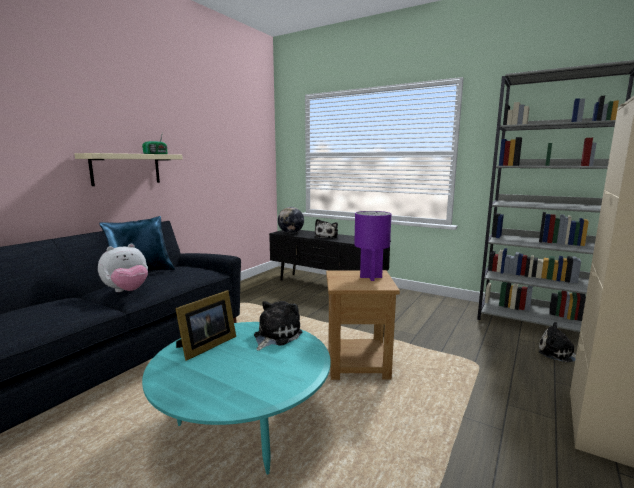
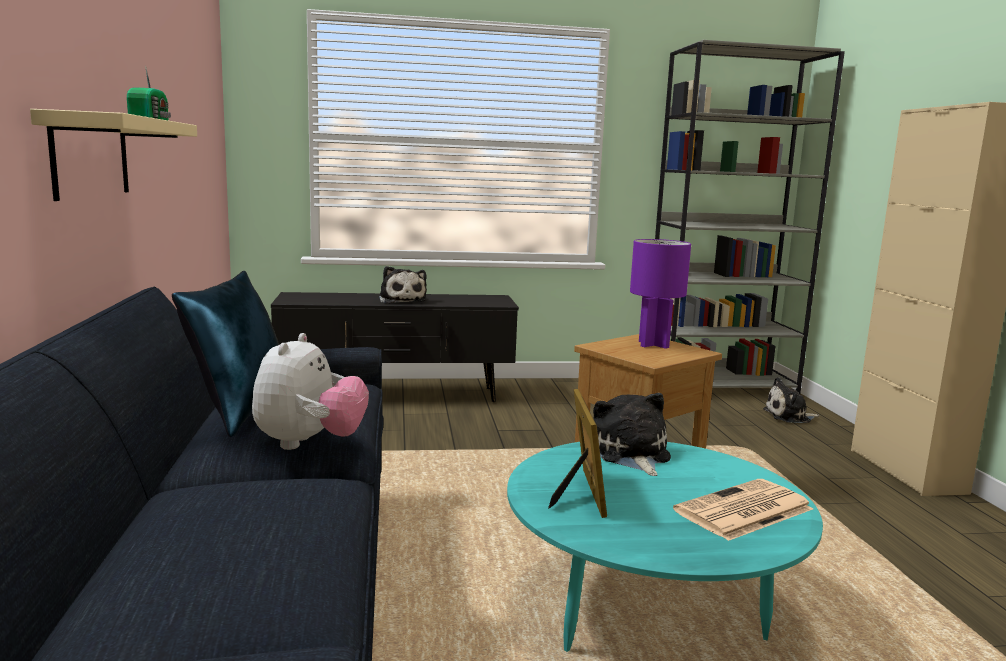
camera: 40 degrees left, 0 degrees up
globe [278,207,304,233] -> none
none -> newspaper [673,479,813,541]

